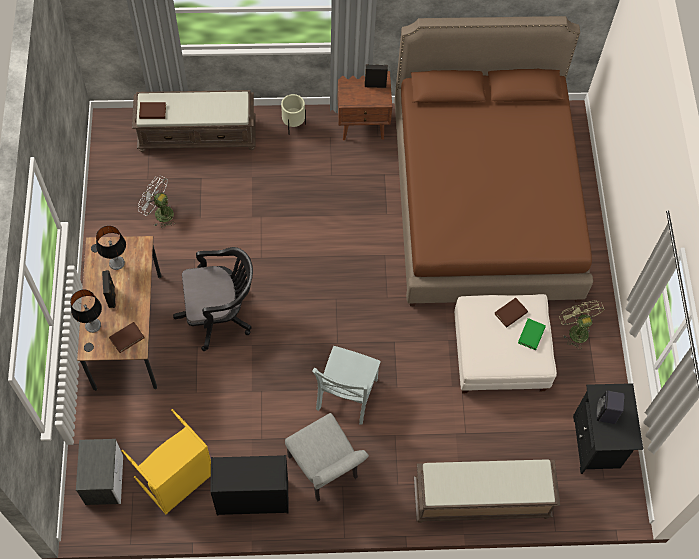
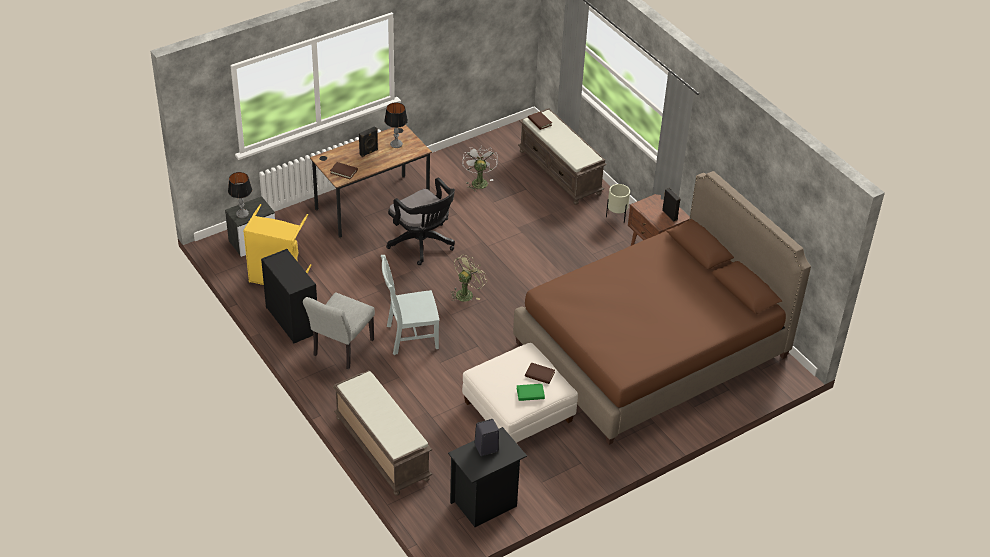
camera: 60 degrees right, 20 degrees down
table lamp [70,289,102,333] -> table lamp moved to [228,172,252,218]
green fan [559,300,604,349] -> green fan moved to [450,254,487,302]

